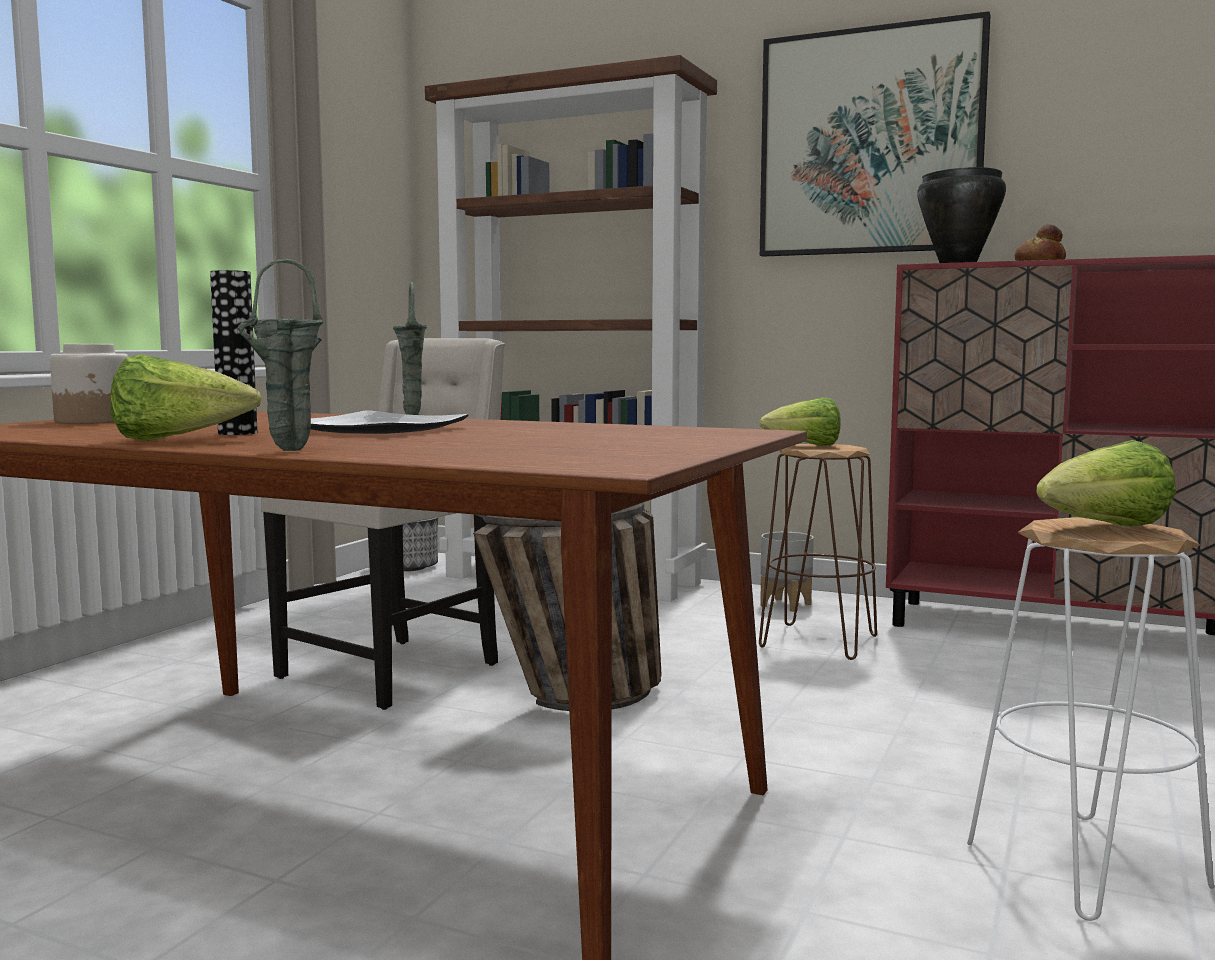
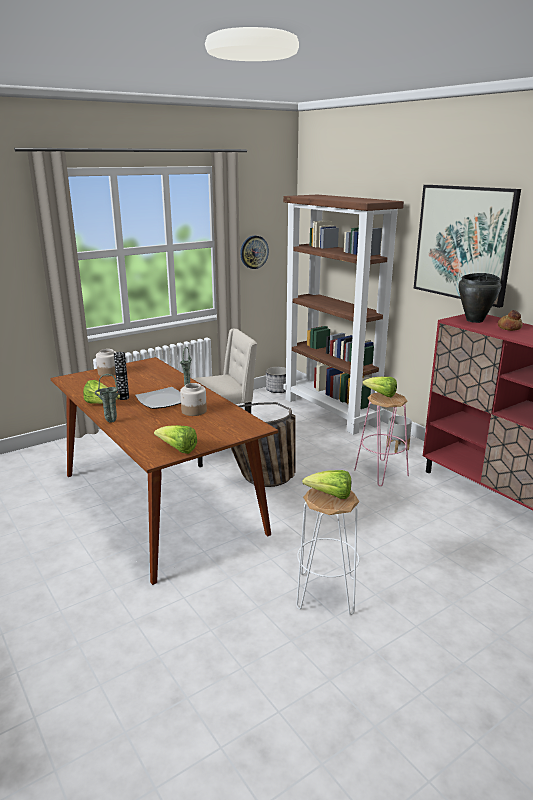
camera: 30 degrees right, 15 degrees up
brown stool [759,444,877,660] -> pink stool [354,392,409,486]
none -> lettuce [154,425,197,454]
none -> jar [180,383,207,416]
none -> wall clock [240,236,269,269]

